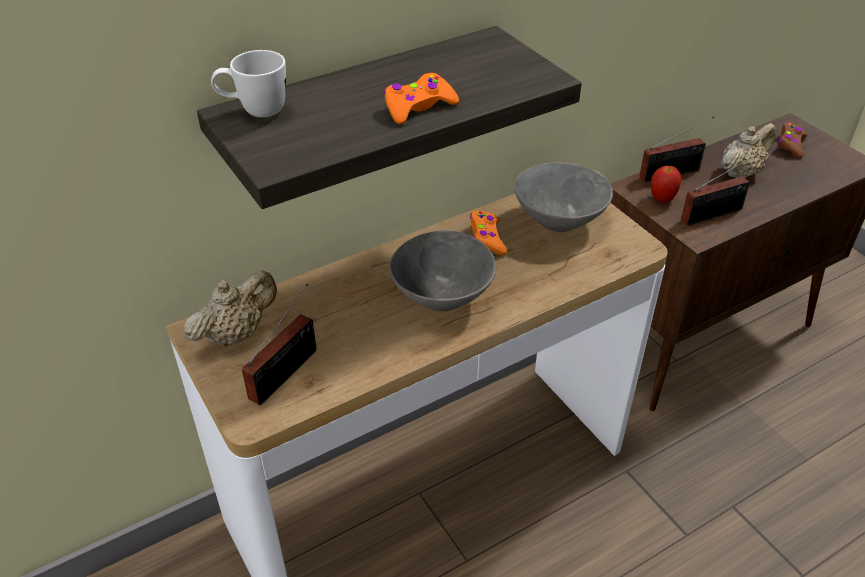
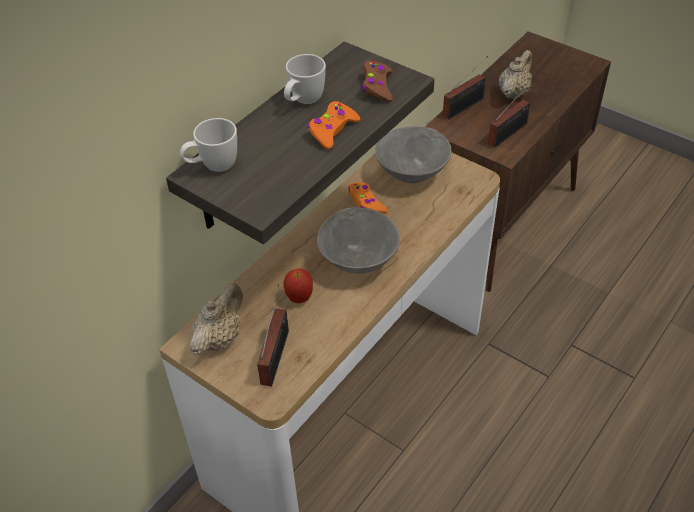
camera: 20 degrees left, 5 degrees up
apple [651,166,681,203] -> apple moved to [283,268,313,304]
brown game controller [779,122,807,158] -> brown game controller moved to [362,61,393,102]
none -> white mug [284,54,326,104]

